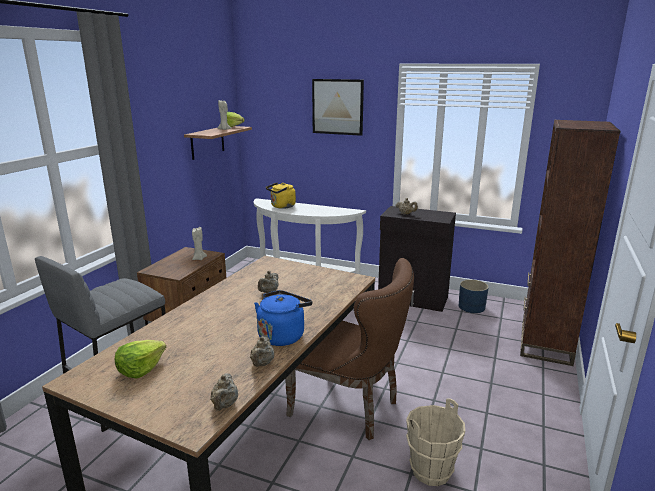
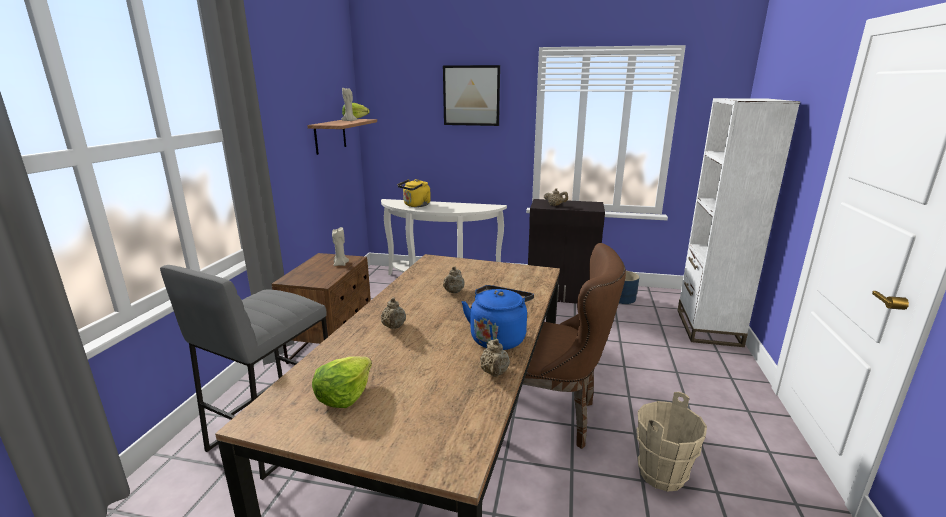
camera: 10 degrees left, 0 degrees up
beige teapot [210,373,238,411] -> beige teapot moved to [381,297,406,329]
brown bookcase [520,120,621,366] -> white bookcase [677,98,800,347]

